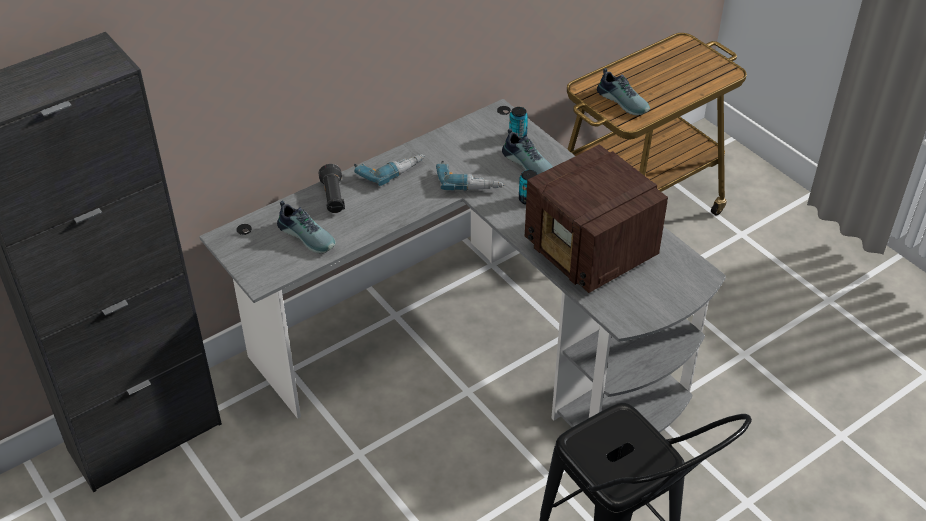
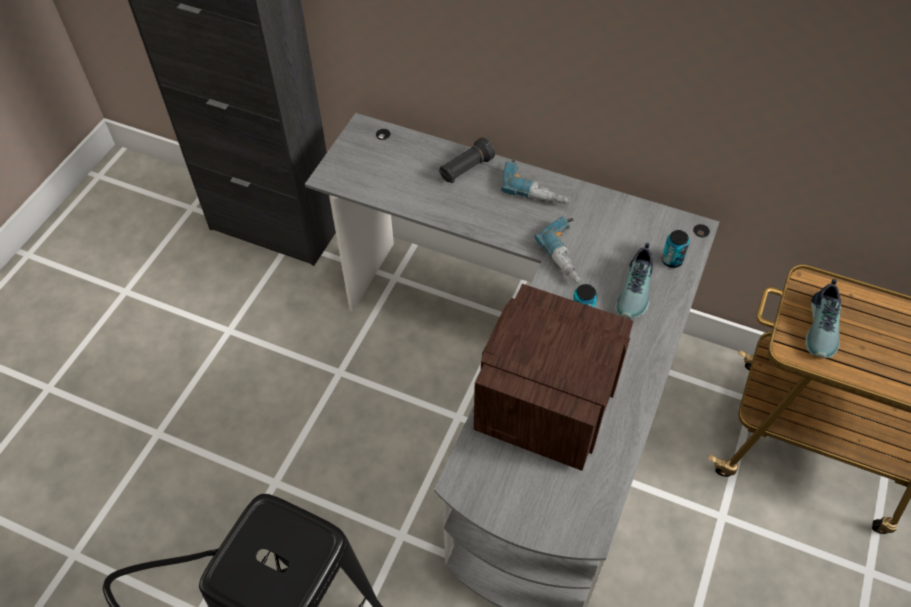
camera: 60 degrees right, 10 degrees up
shoe [277,201,336,253] -> none

